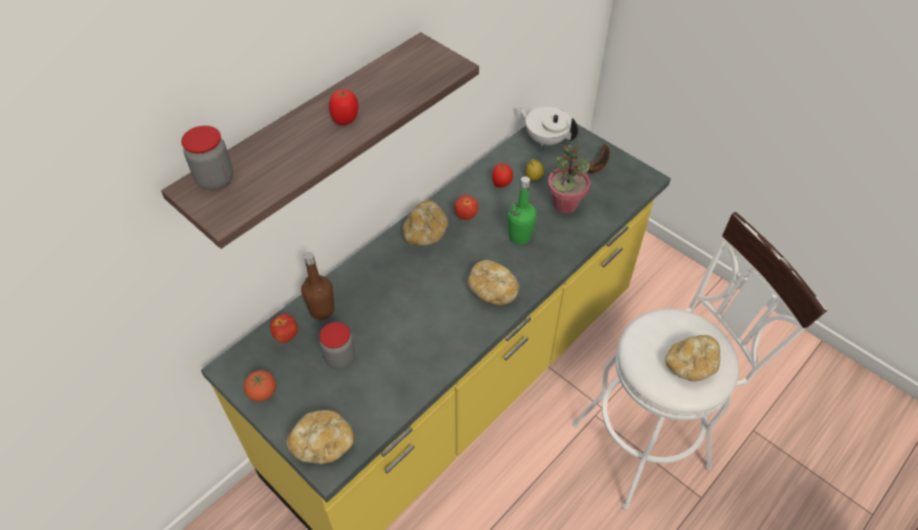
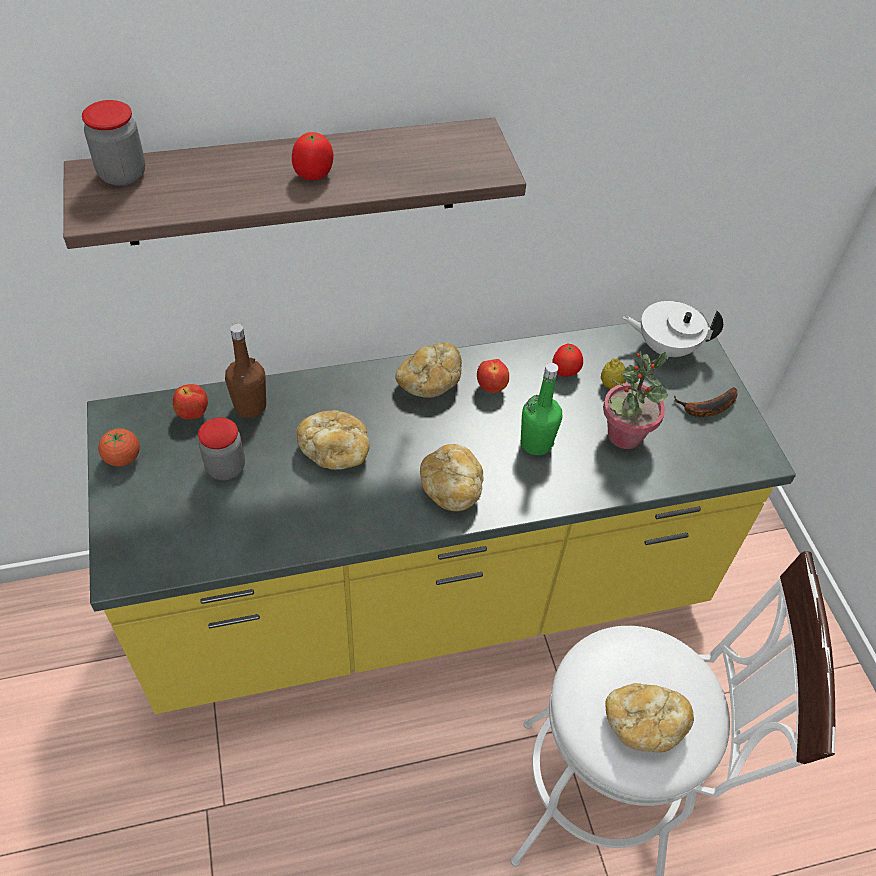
camera: 30 degrees right, 0 degrees up
bread [287,410,354,464] -> bread moved to [296,410,370,470]
white teapot [518,107,578,146] -> white teapot turned 60 degrees counterclockwise [623,301,723,359]

